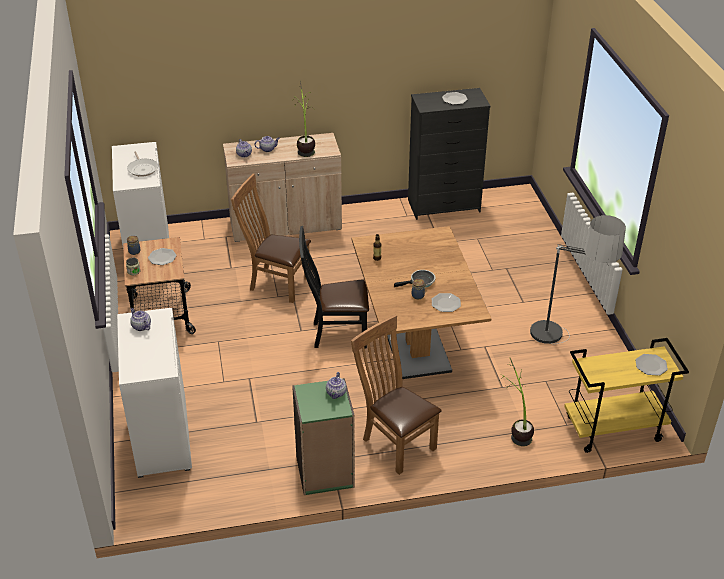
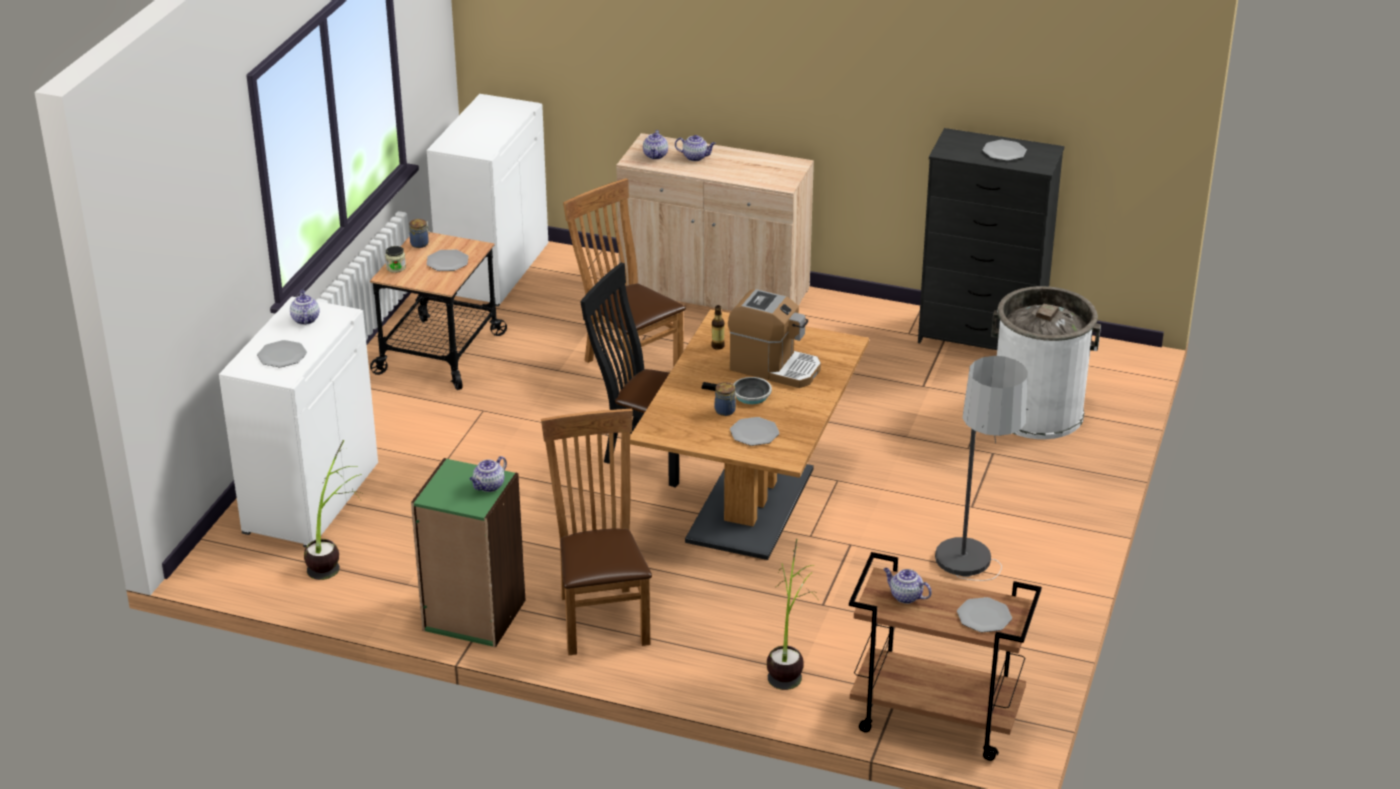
camera: 30 degrees right, 5 degrees down
frying pan [127,151,158,177] -> none
potted plant [293,81,315,157] -> potted plant moved to [304,440,362,580]
yellow cart [564,338,689,453] -> brown cart [849,552,1042,761]
none -> plate [257,340,307,367]
none -> coffee machine [728,289,821,388]
none -> teapot [883,568,932,604]
none -> white trash can [991,286,1101,439]

